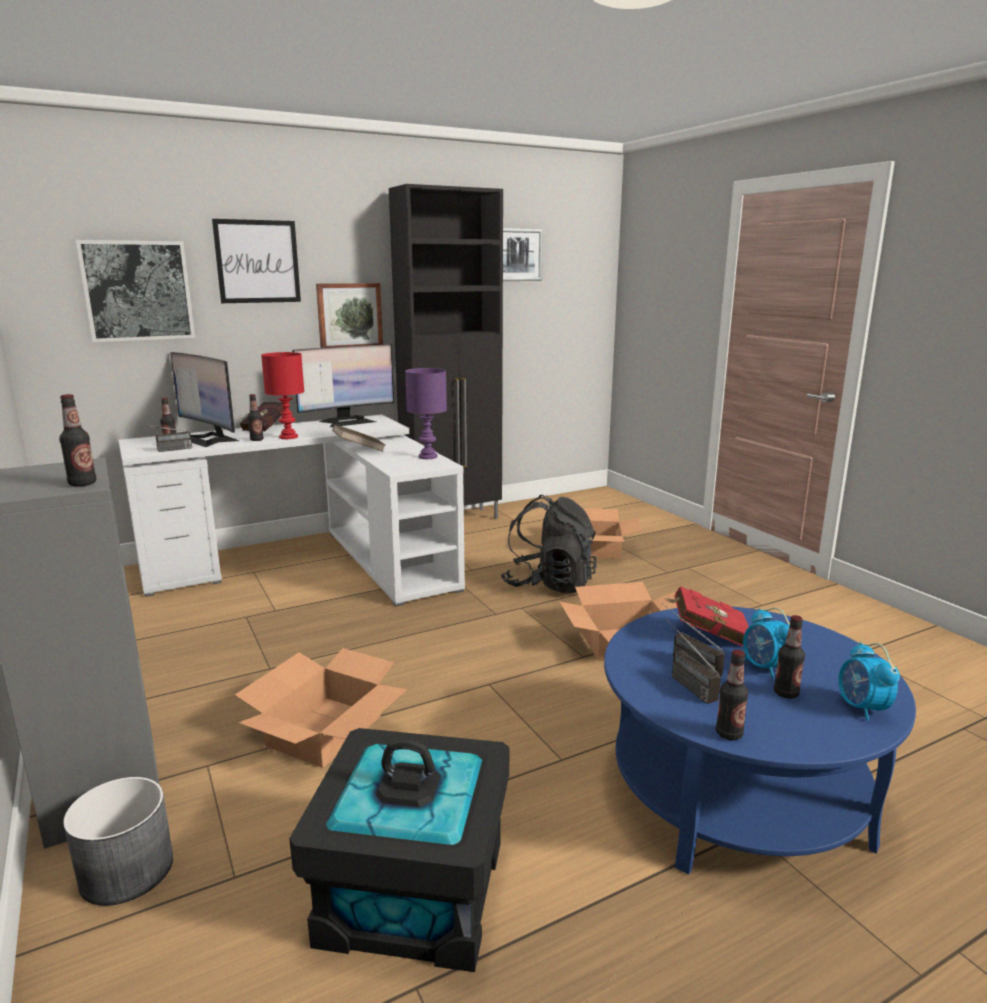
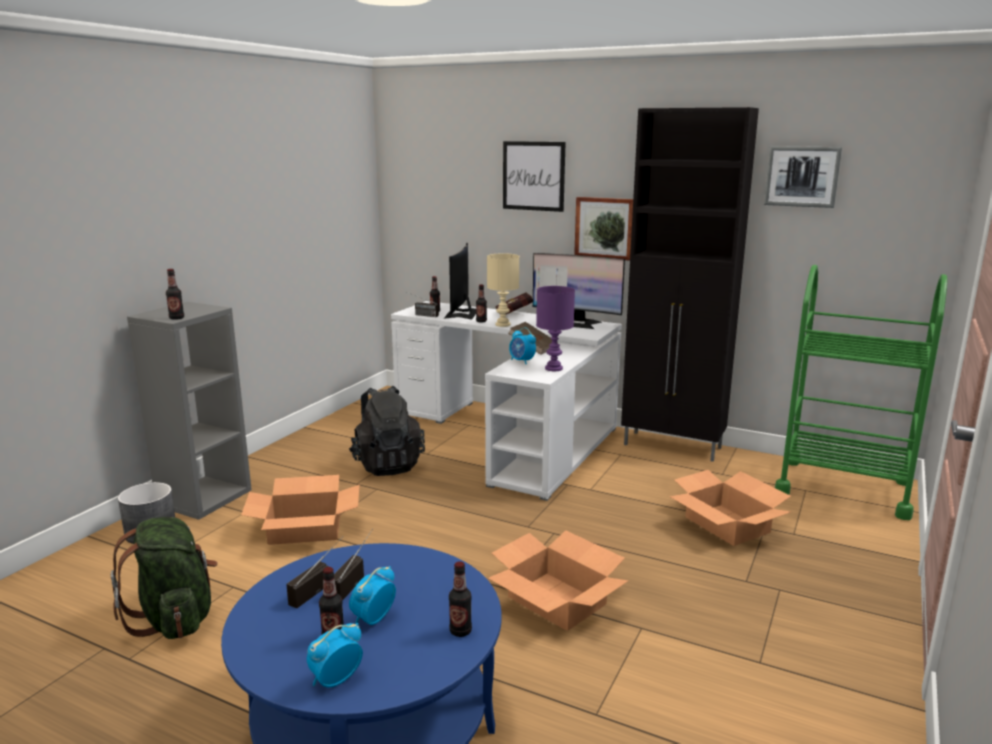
camera: 55 degrees right, 0 degrees up
picture [76,240,195,342] -> none
red table lamp [261,352,304,439] -> beige table lamp [487,253,519,327]
black storage box [289,728,509,972] -> green backpack [111,517,218,639]
black backpack [501,495,597,593] -> black backpack moved to [349,386,425,476]
red book [664,586,749,647] -> none
bottle [716,650,748,740] -> bottle moved to [449,561,472,637]
none -> alarm clock [509,327,536,364]
none -> green cart [775,265,947,520]

